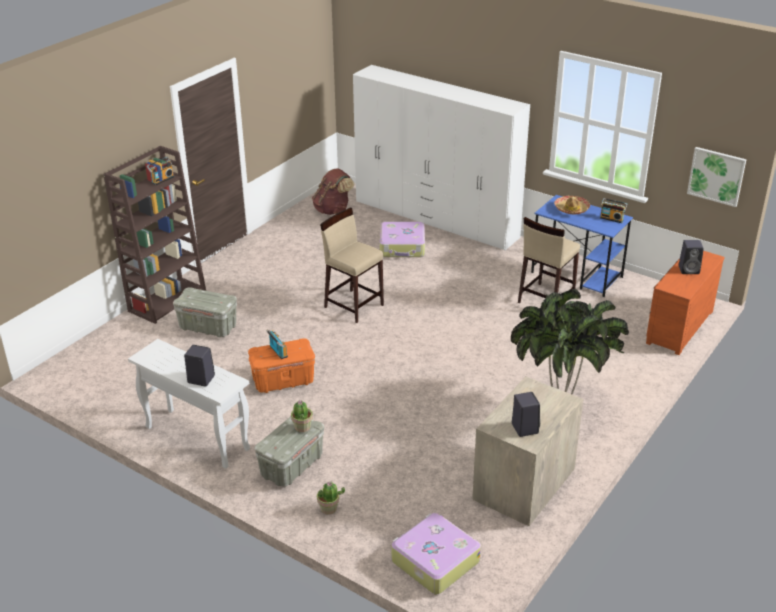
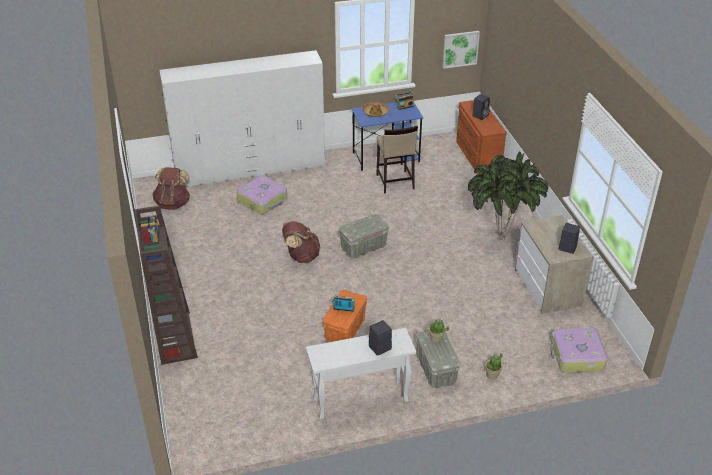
camera: 50 degrees left, 5 degrees up
grey storage box [173,287,237,337] -> grey storage box moved to [339,214,389,258]
beige stool [320,208,384,323] -> brown backpack [282,221,321,263]

